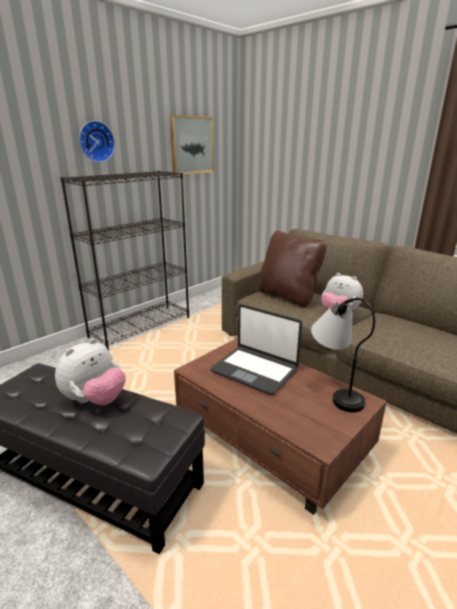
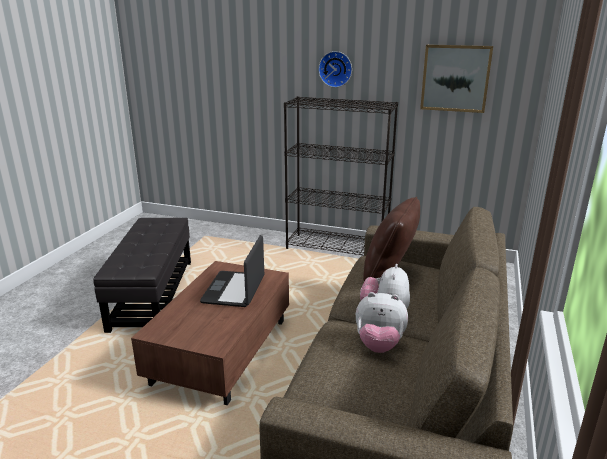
camera: 65 degrees right, 0 degrees up
plush toy [55,338,126,405] -> plush toy moved to [356,292,408,353]
table lamp [311,298,375,412] -> none

